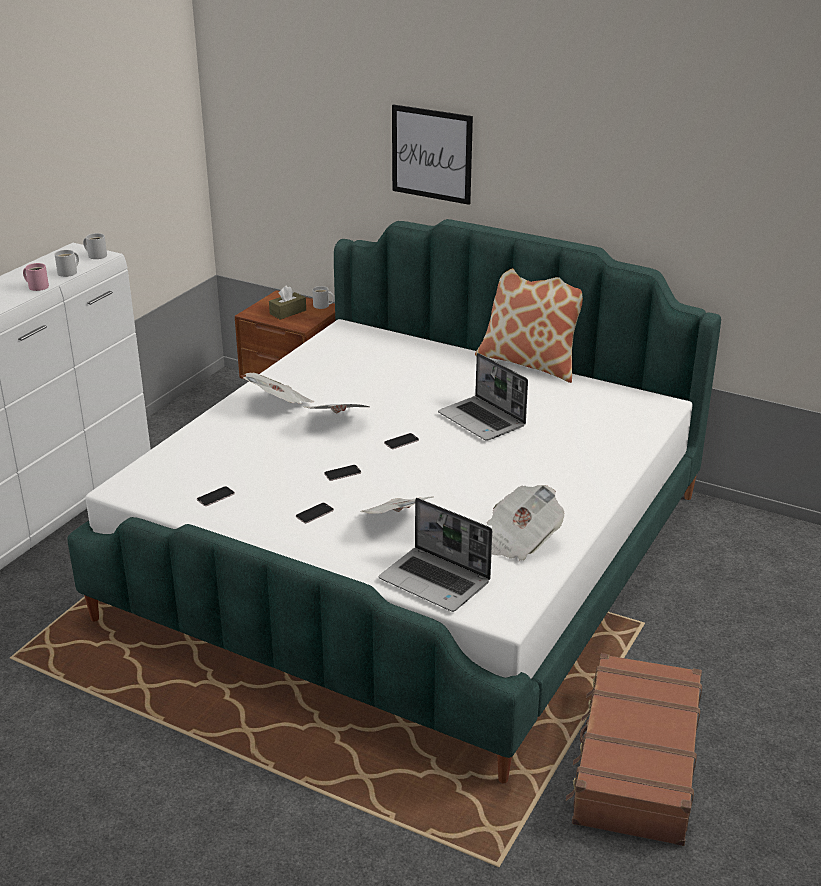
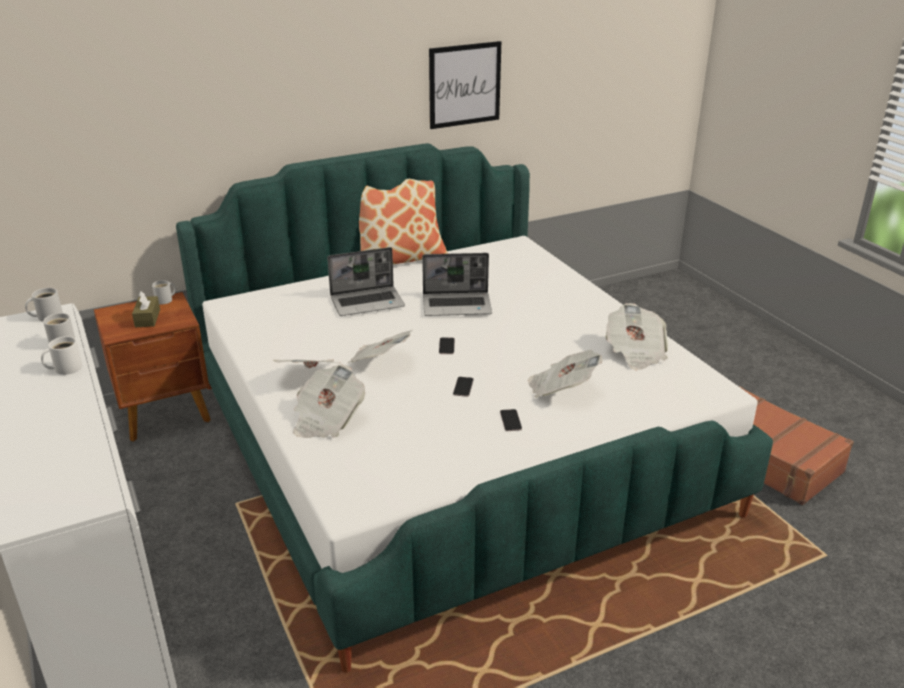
camera: 55 degrees left, 0 degrees up
pink mug [23,263,49,291] -> white mug [41,336,82,375]
phone [197,486,235,506] -> none
laptop [379,498,492,612] -> laptop moved to [327,247,405,316]
picture [392,104,473,205] -> picture moved to [429,41,501,129]
none -> newspaper [294,365,365,438]

